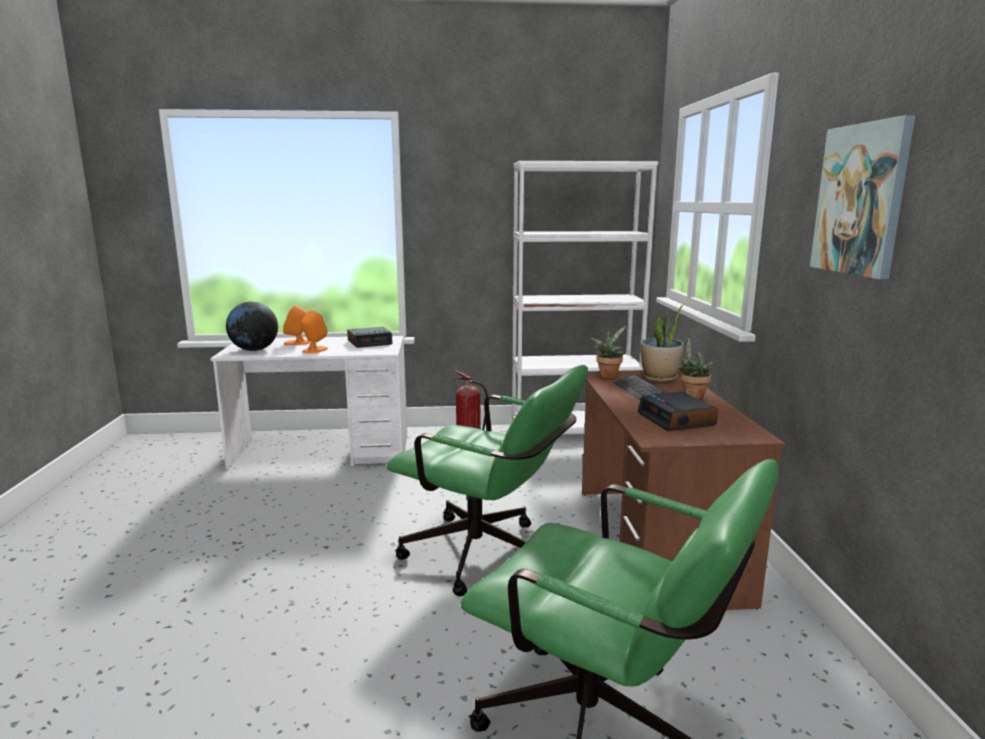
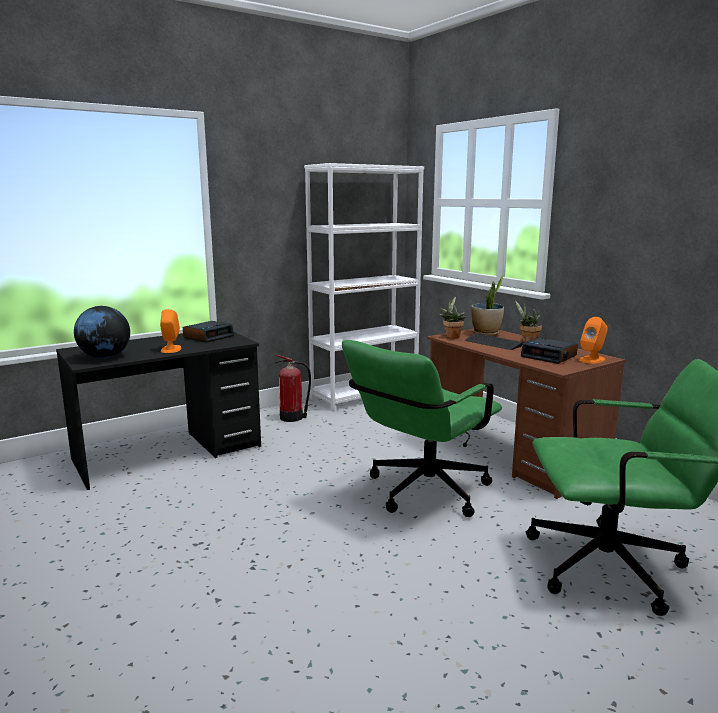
camera: 30 degrees left, 0 degrees up
white desk [210,336,407,470] -> black desk [56,332,261,490]
orange speaker [283,305,311,345] -> orange speaker moved to [579,317,608,364]
green office chair [386,365,588,596] -> green office chair turned 135 degrees clockwise [342,340,502,517]
picture [810,115,915,279] -> none

